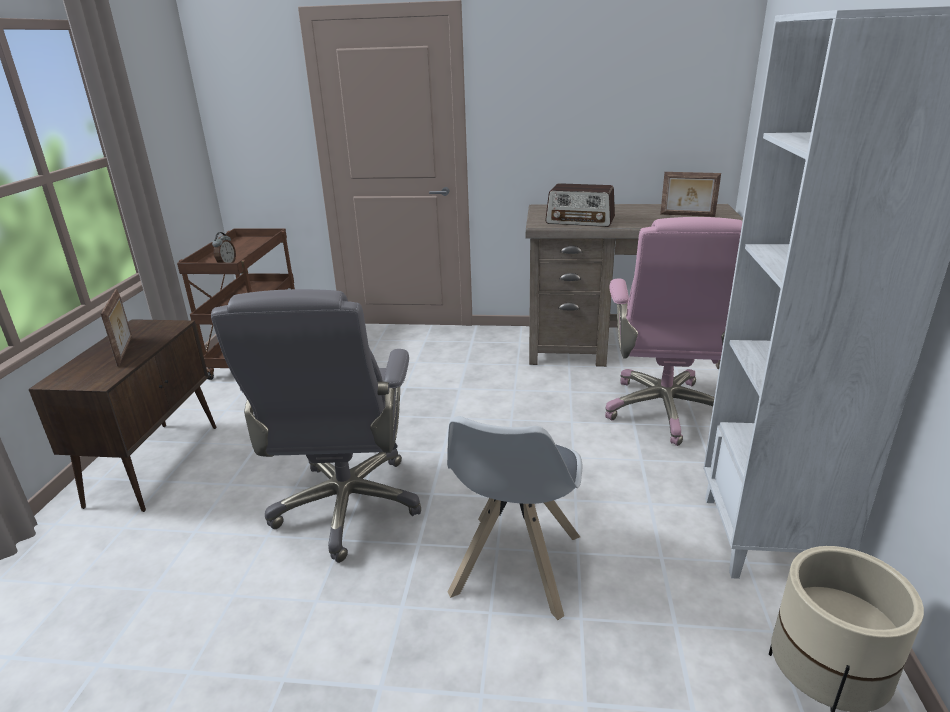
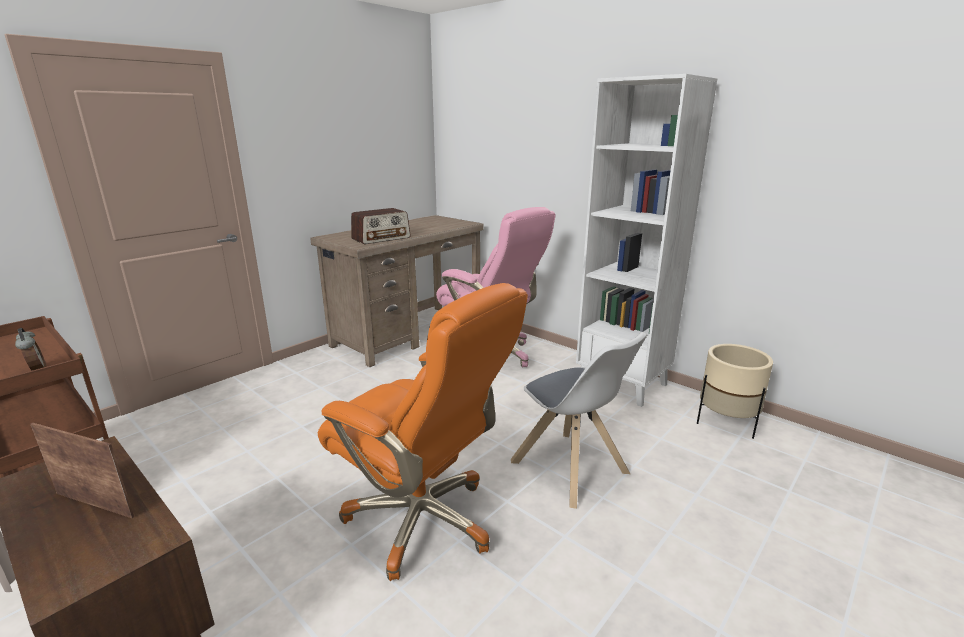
camera: 55 degrees left, 5 degrees down
grey office chair [211,289,421,563] -> orange office chair [318,283,528,581]
picture frame [660,172,721,217] -> none

